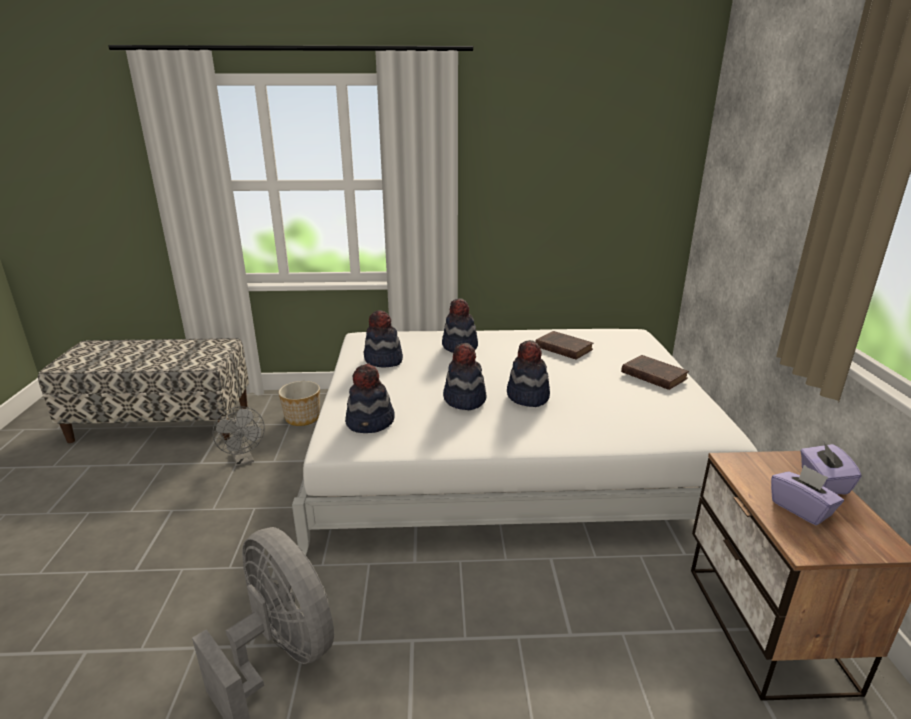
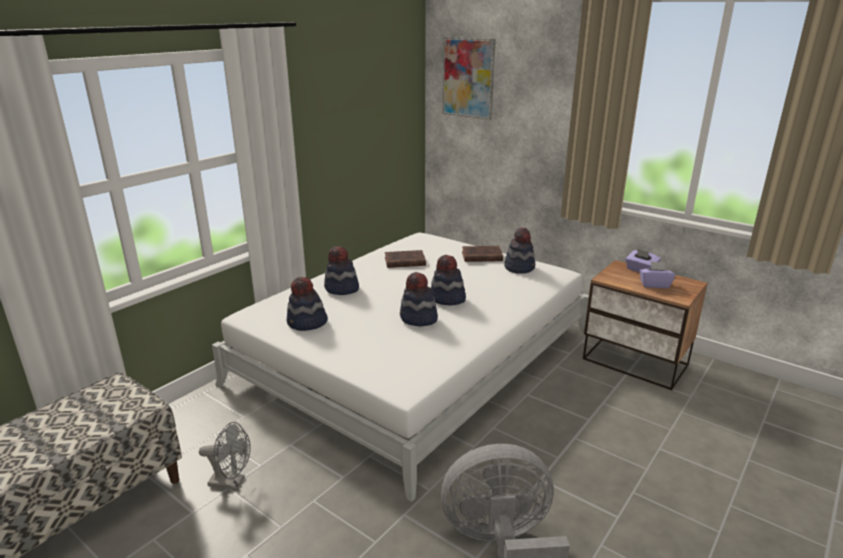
camera: 50 degrees left, 0 degrees up
planter [278,381,320,426] -> none
hat [345,363,395,433] -> hat moved to [504,227,535,274]
none -> picture [442,37,496,120]

